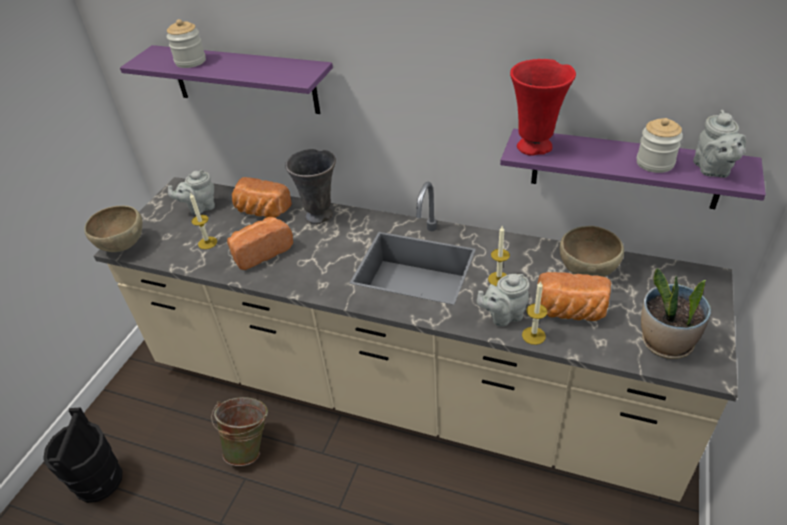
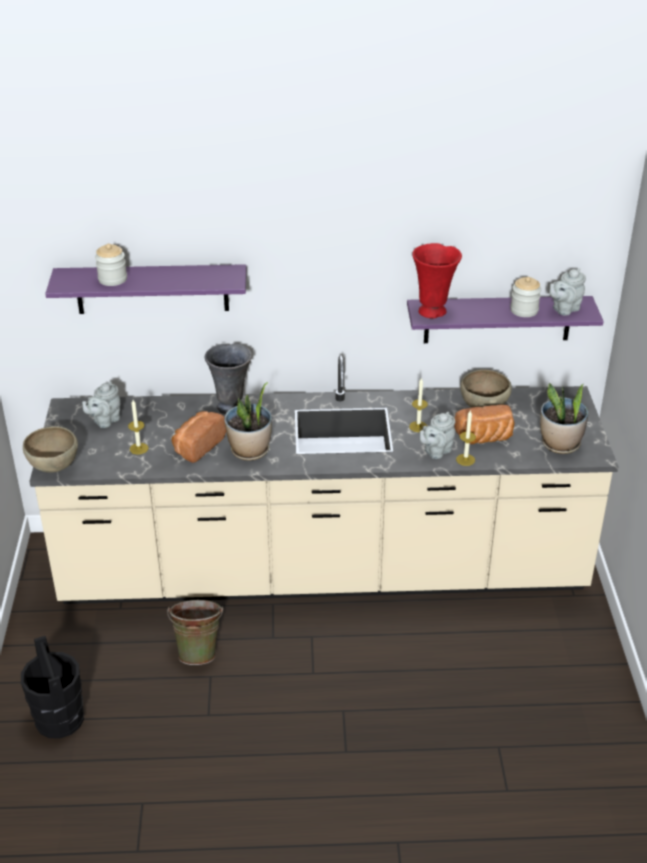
camera: 25 degrees left, 5 degrees down
bread [232,177,292,218] -> none
grey teapot [693,110,746,178] -> grey teapot turned 75 degrees clockwise [549,268,586,316]
none -> potted plant [224,382,272,461]

